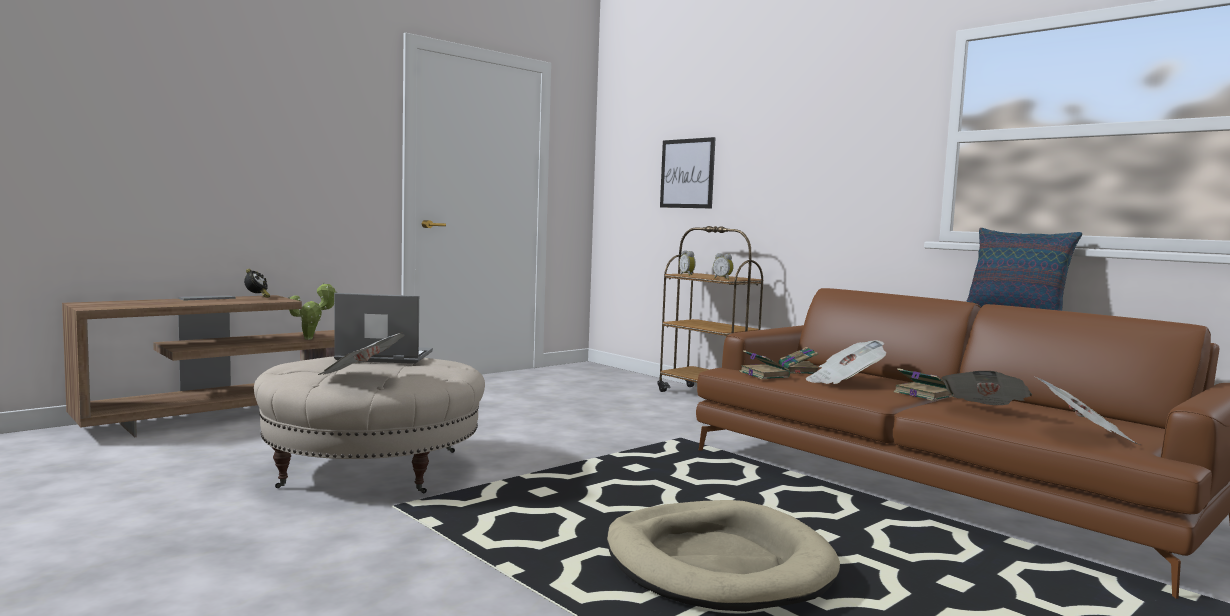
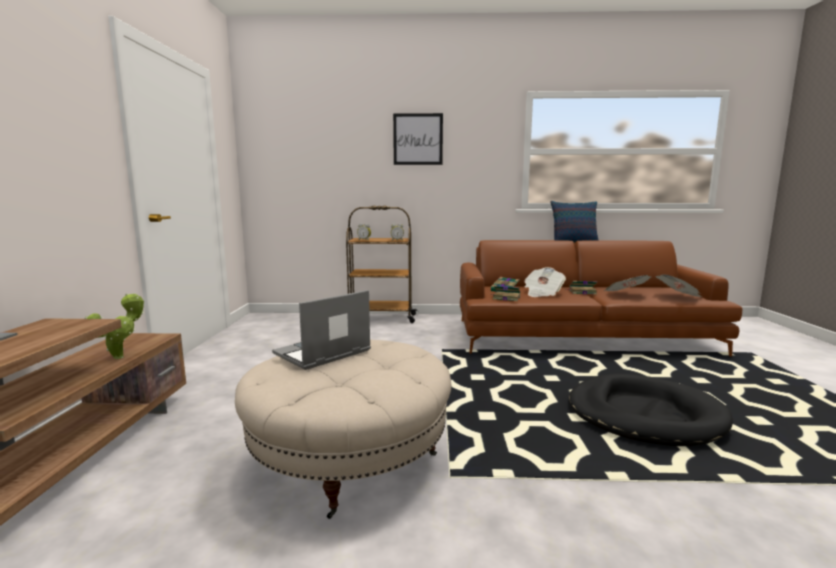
camera: 45 degrees left, 5 degrees up
alarm clock [244,269,271,298] -> none
newspaper [318,332,404,375] -> none
beige dog bed [607,500,840,612] -> black dog bed [569,374,733,446]
picture [660,137,716,208] -> picture moved to [393,113,443,165]

